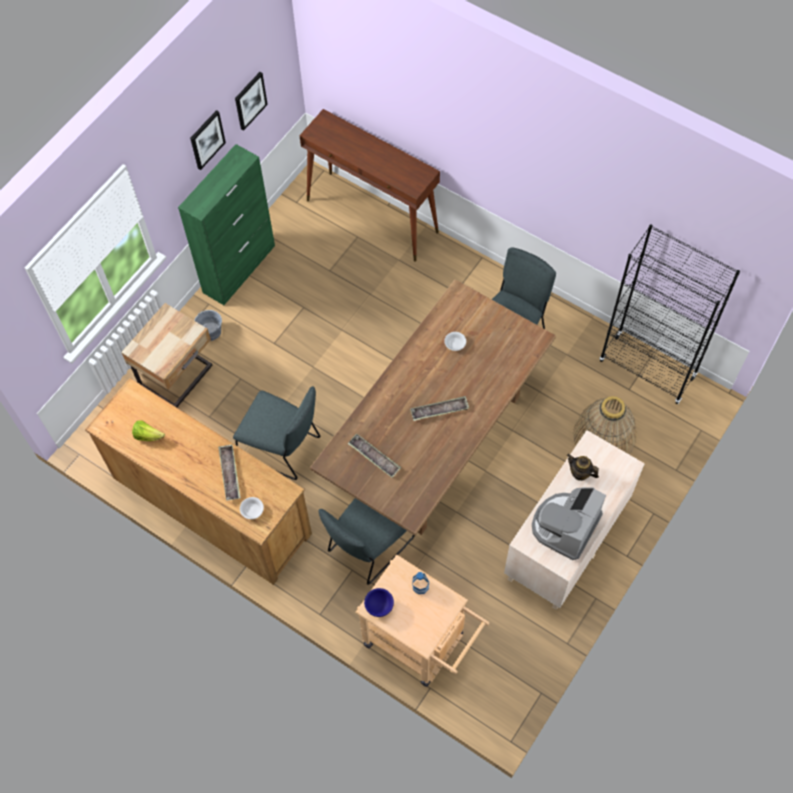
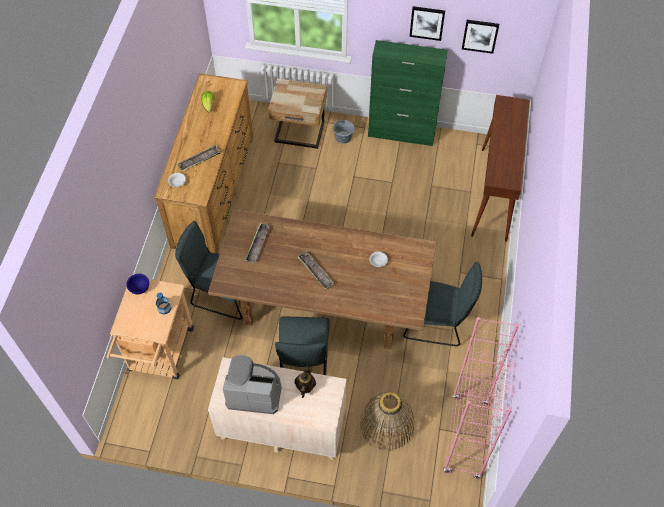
camera: 65 degrees right, 5 degrees down
grey chair [233,386,320,480] -> grey chair moved to [275,316,330,375]
black bookcase [599,225,740,404] -> pink bookcase [443,317,519,479]

